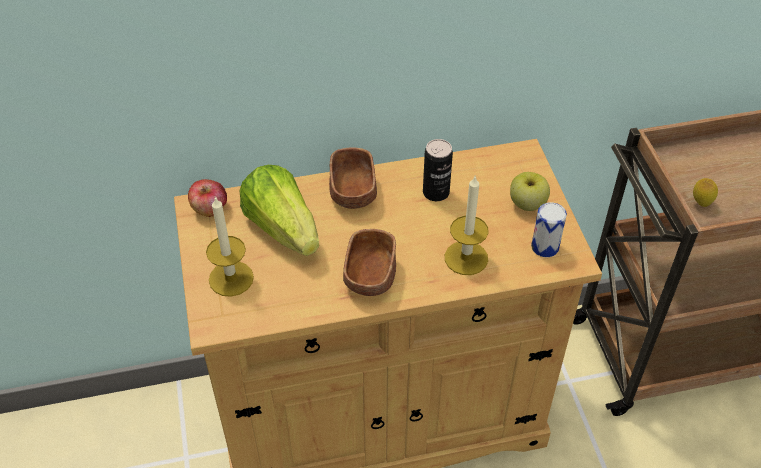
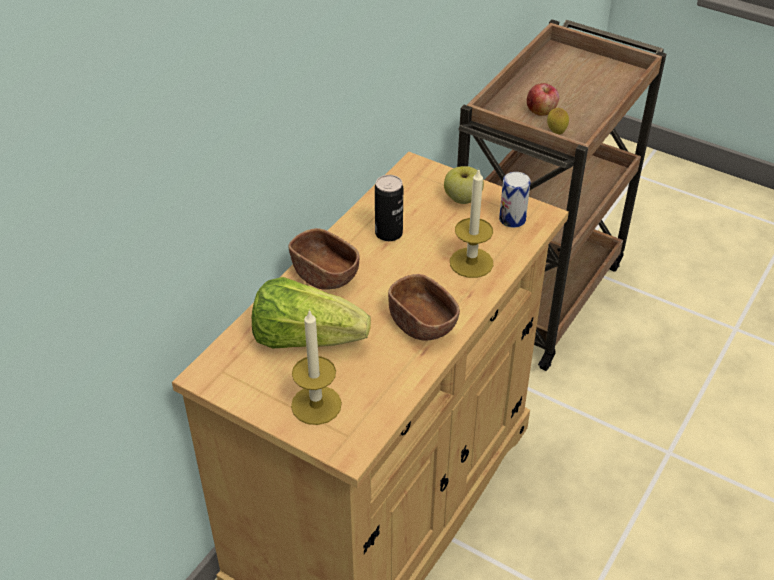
camera: 45 degrees left, 5 degrees down
apple [188,179,227,217] -> apple moved to [527,83,559,116]

